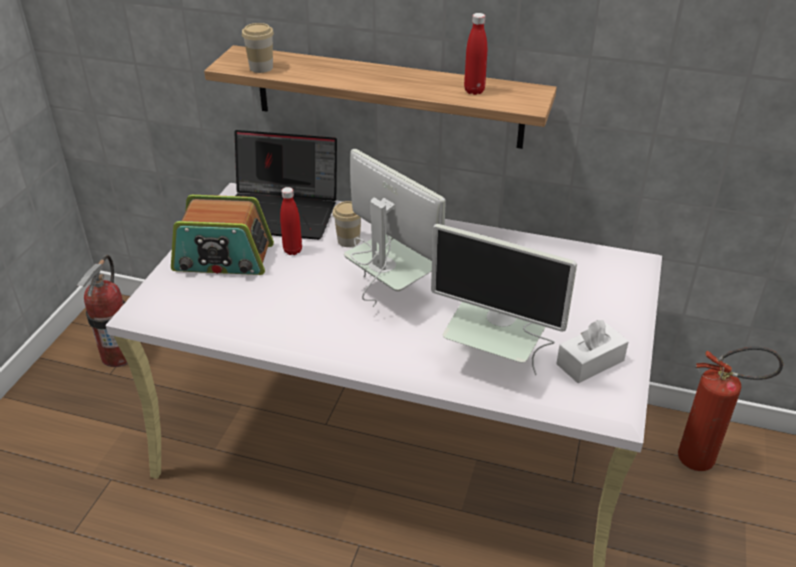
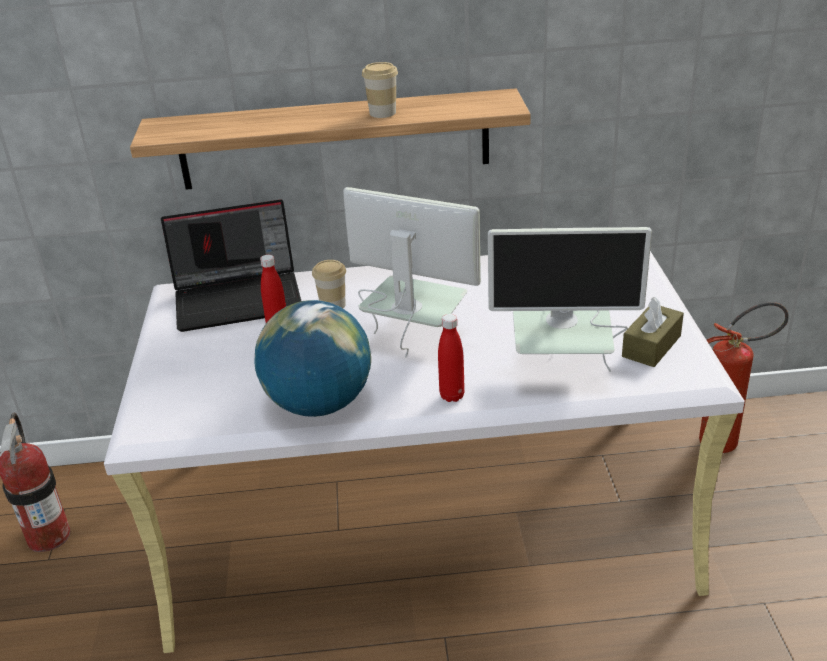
camera: 20 degrees left, 5 degrees down
radio [171,195,274,275] -> none
cup [242,23,274,73] -> cup moved to [362,62,398,118]
red bottle [464,13,487,95] -> red bottle moved to [438,314,465,402]
white tissue box [556,320,629,383] -> brown tissue box [622,297,684,367]
none -> globe [254,300,371,417]

